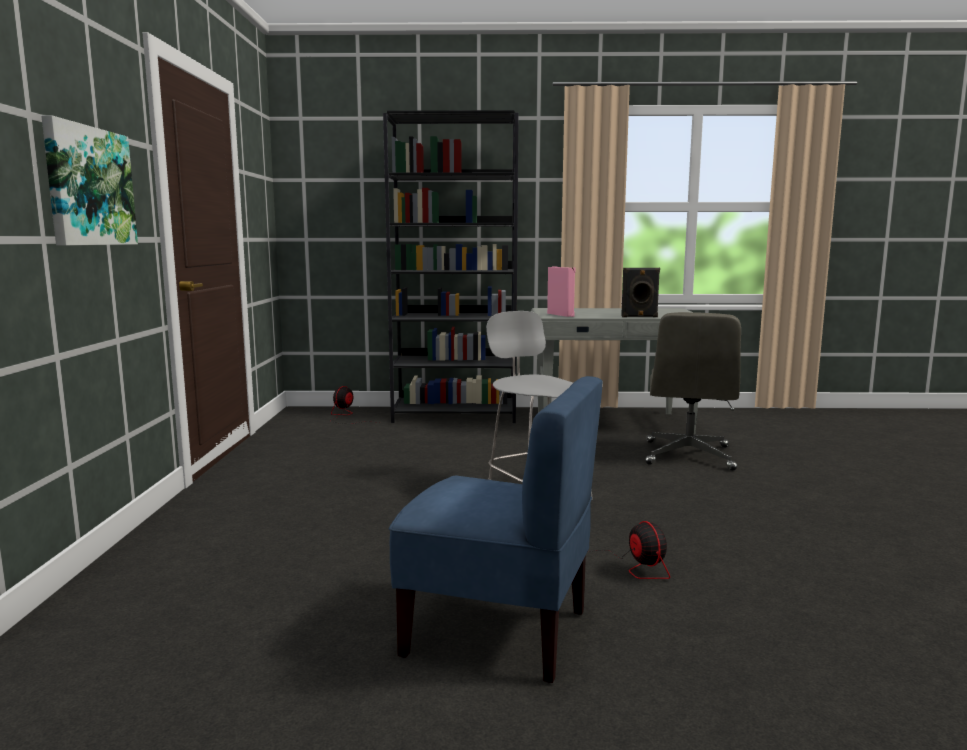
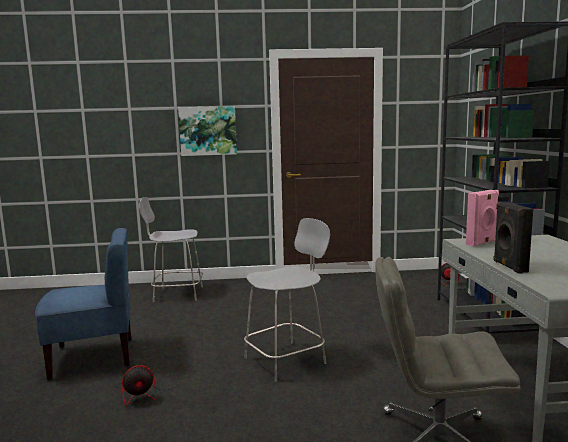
camera: 85 degrees right, 0 degrees up
blue chair [389,376,603,683] -> blue chair turned 120 degrees counterclockwise [35,228,131,380]
none -> grey chair [139,197,203,302]

